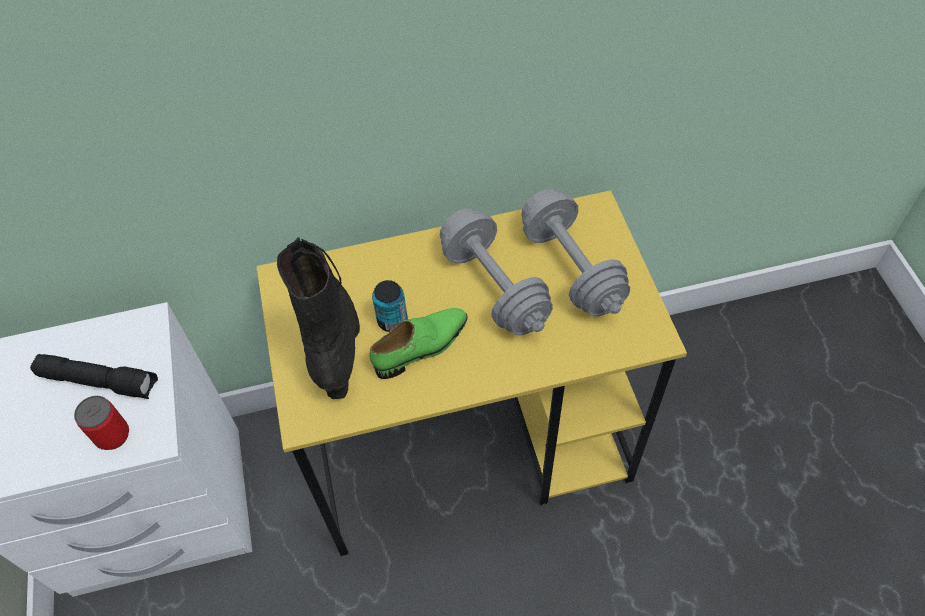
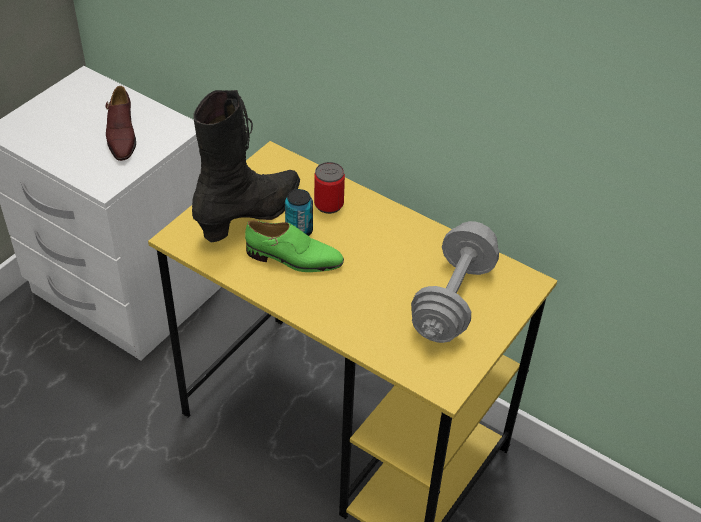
camera: 45 degrees right, 10 degrees down
black flashlight [30,354,158,399] -> brown shoe [105,86,136,161]
can [74,396,129,450] -> can moved to [314,162,345,214]
grey dumbbell [440,208,553,335] -> none

